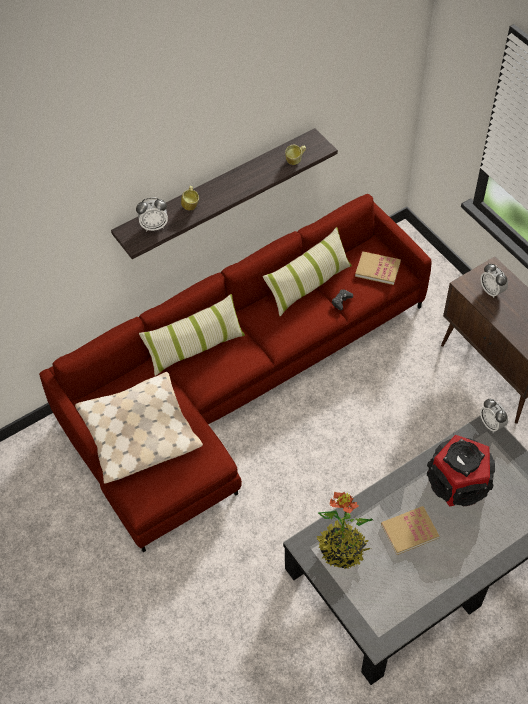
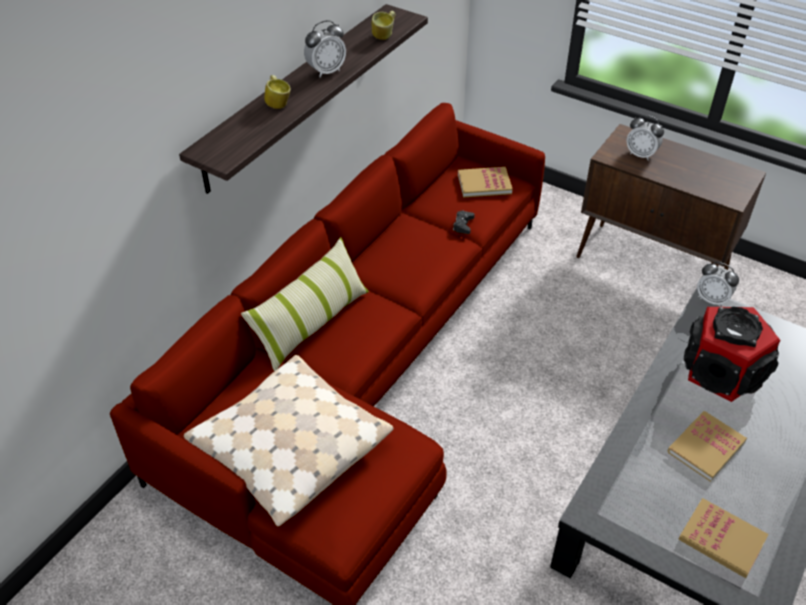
camera: 25 degrees left, 10 degrees down
alarm clock [136,198,168,231] -> alarm clock moved to [304,20,346,78]
pillow [263,227,352,316] -> none
potted plant [317,492,373,569] -> none
none -> book [678,498,769,578]

